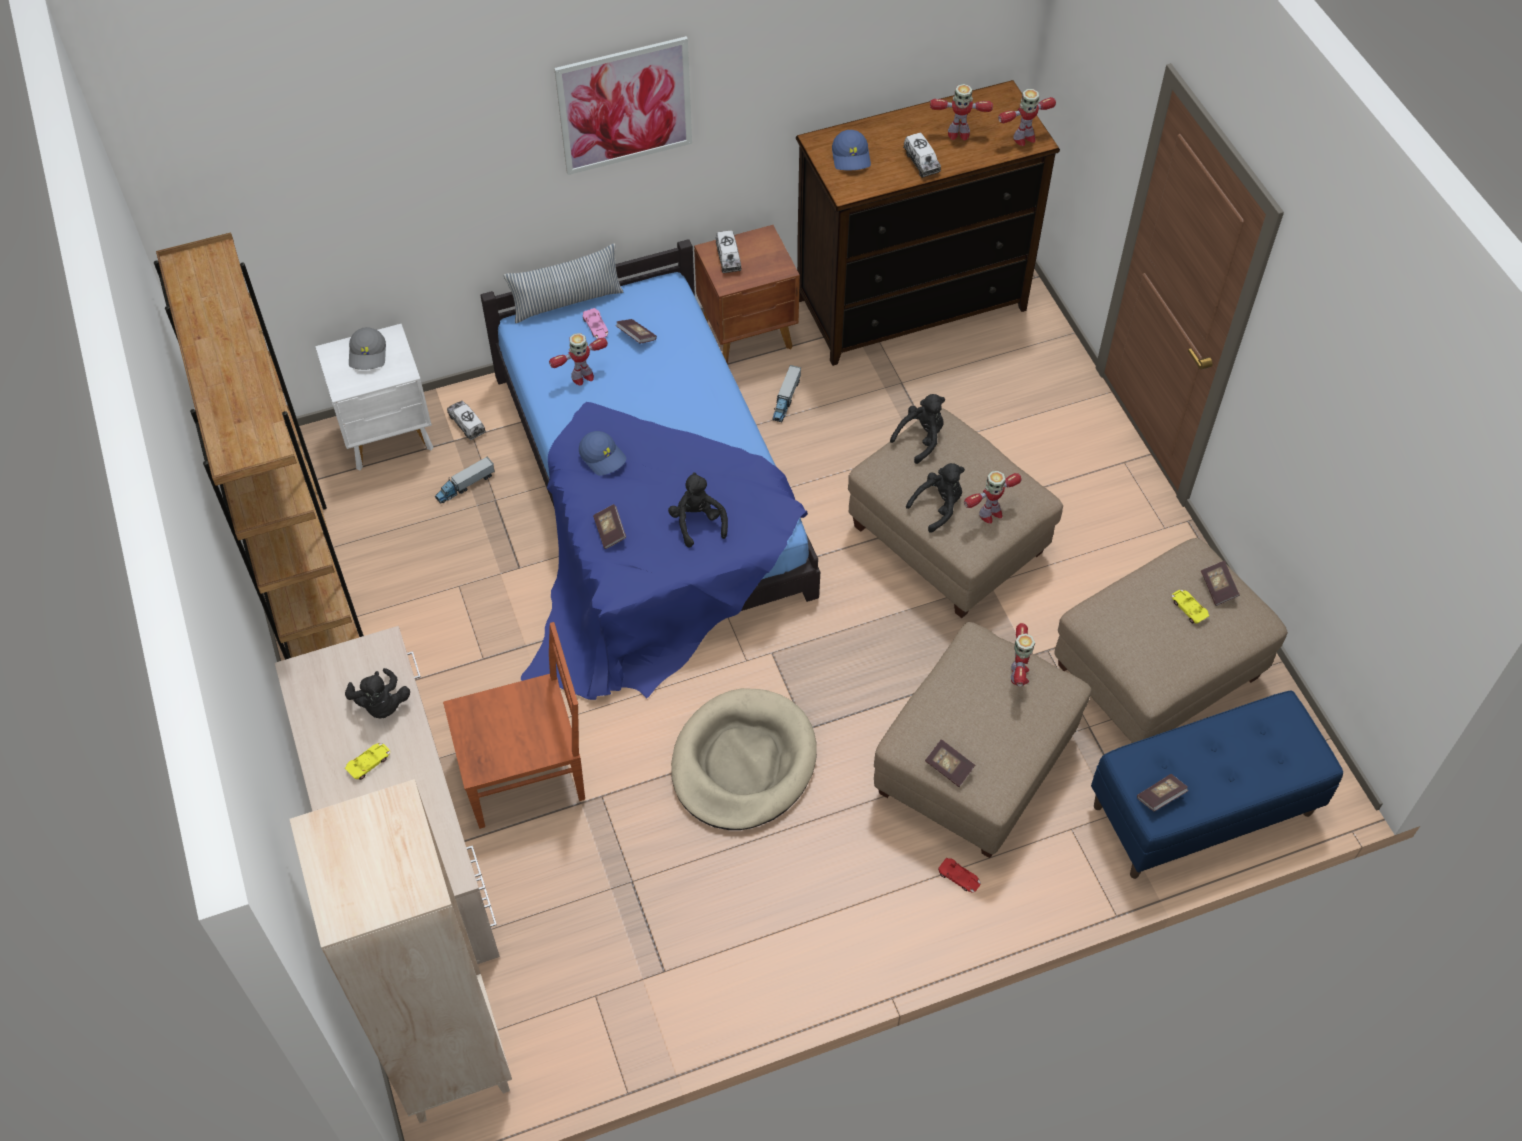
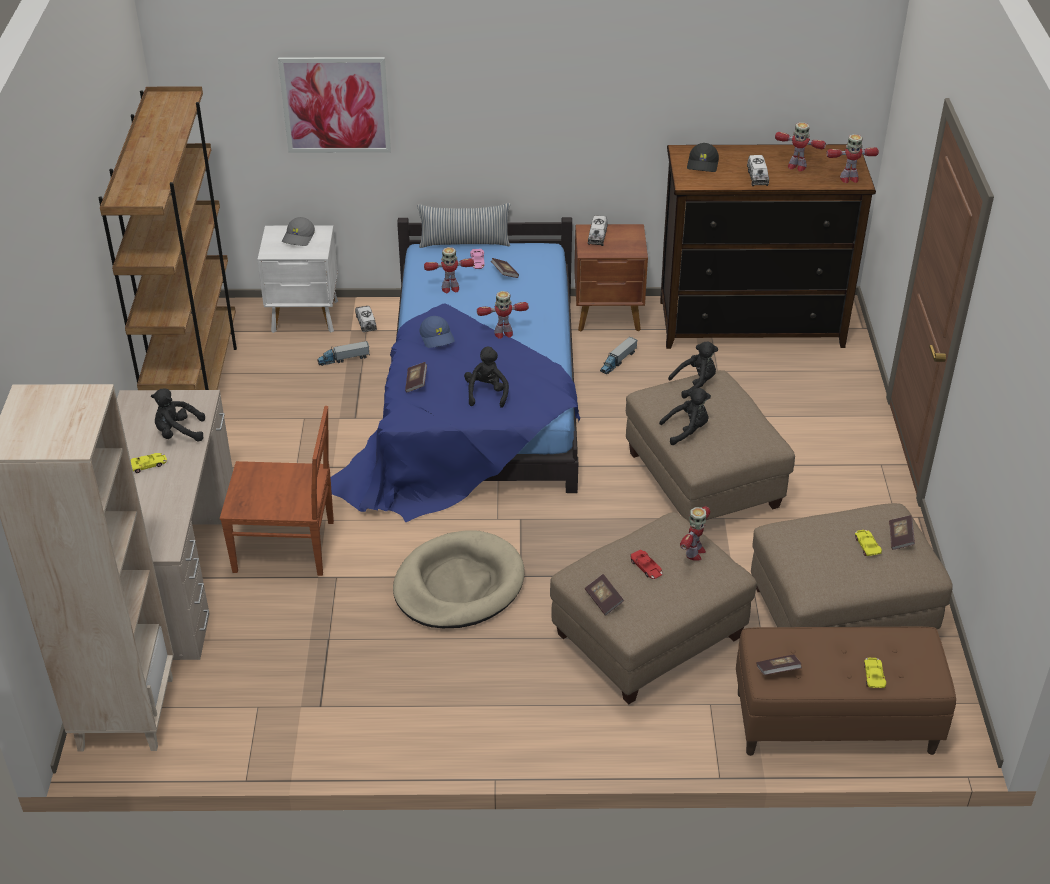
camera: 20 degrees right, 15 degrees down
black plush toy [345,668,410,718] -> black plush toy turned 90 degrees clockwise [151,388,205,441]
picture [554,36,692,175] -> picture moved to [278,57,391,153]
blue cap [832,130,871,170] -> black cap [687,143,719,172]
red toy car [938,858,981,892] -> red toy car moved to [630,549,663,579]
toy robot [964,471,1022,523] -> toy robot moved to [477,291,529,339]
blue bench [1091,691,1343,879] -> brown bench [736,626,956,756]
none -> yellow toy car [864,658,886,688]

